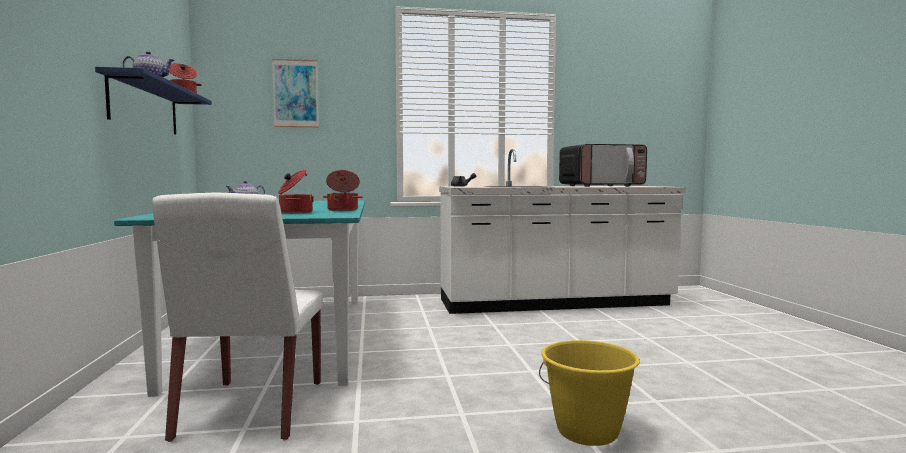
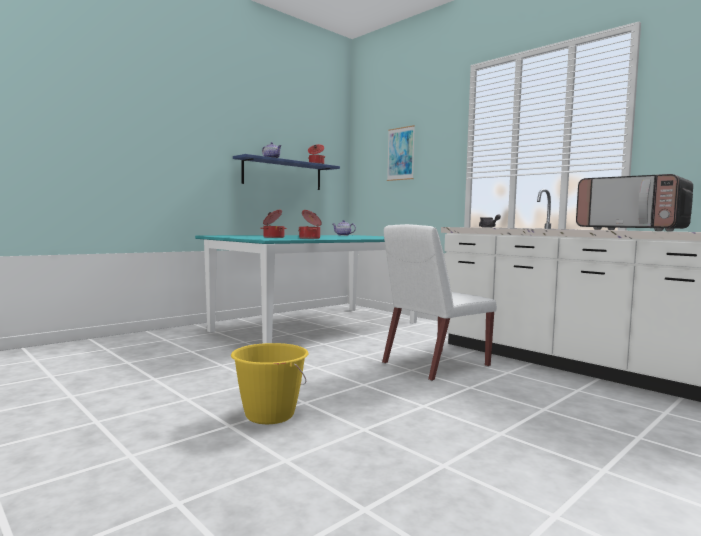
camera: 55 degrees right, 0 degrees up
white chair [152,193,323,442] -> white chair moved to [382,224,497,381]

